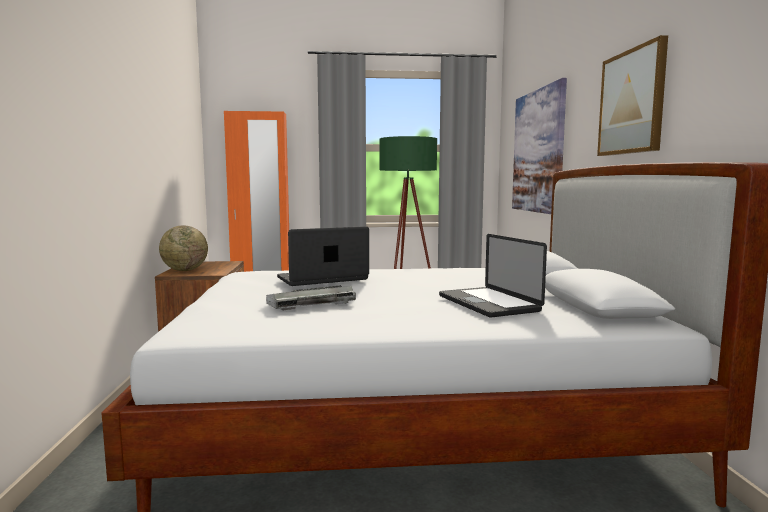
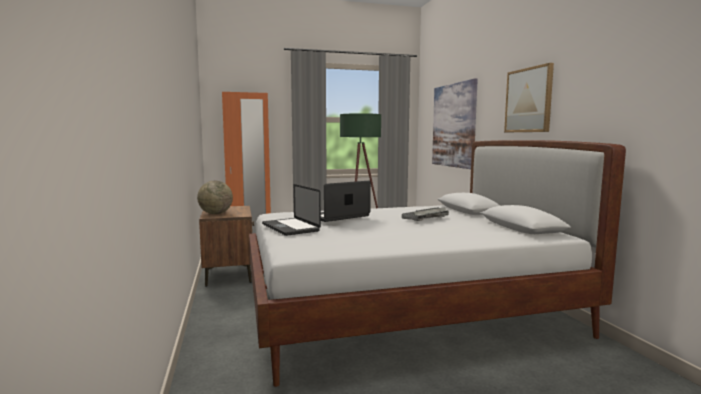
camera: 10 degrees left, 0 degrees up
keyboard [266,285,356,310] -> keyboard moved to [402,207,449,221]
laptop [439,234,547,317] -> laptop moved to [262,184,321,236]

